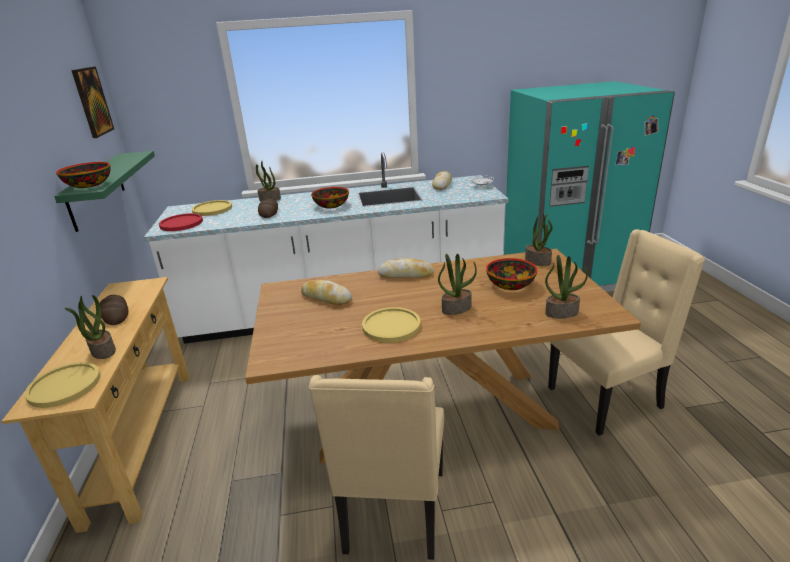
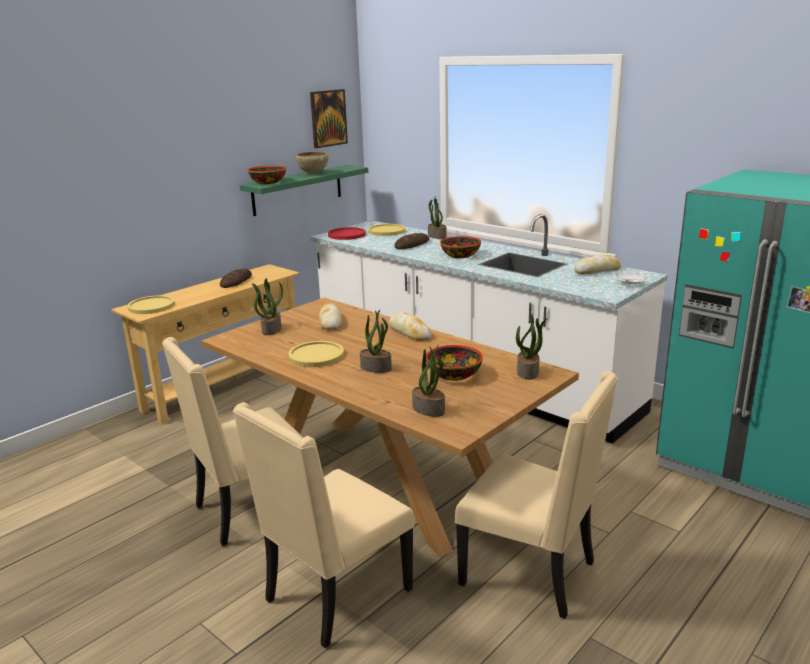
camera: 50 degrees right, 5 degrees down
potted plant [64,295,116,359] -> potted plant moved to [252,278,283,335]
none -> beige chair [233,402,414,649]
none -> brown bowl [296,152,329,174]

